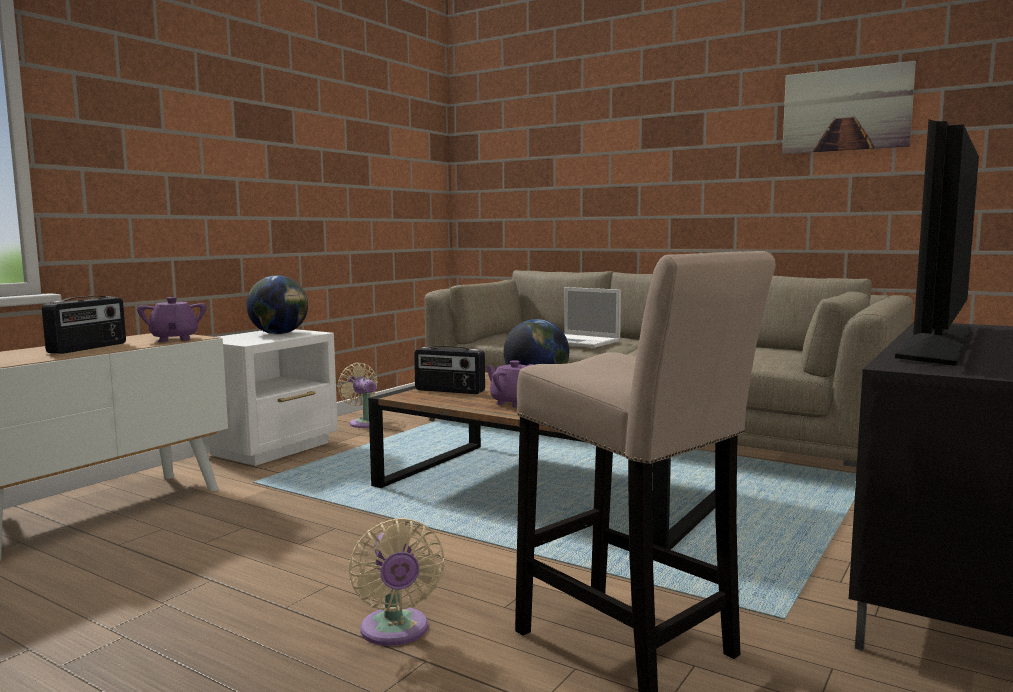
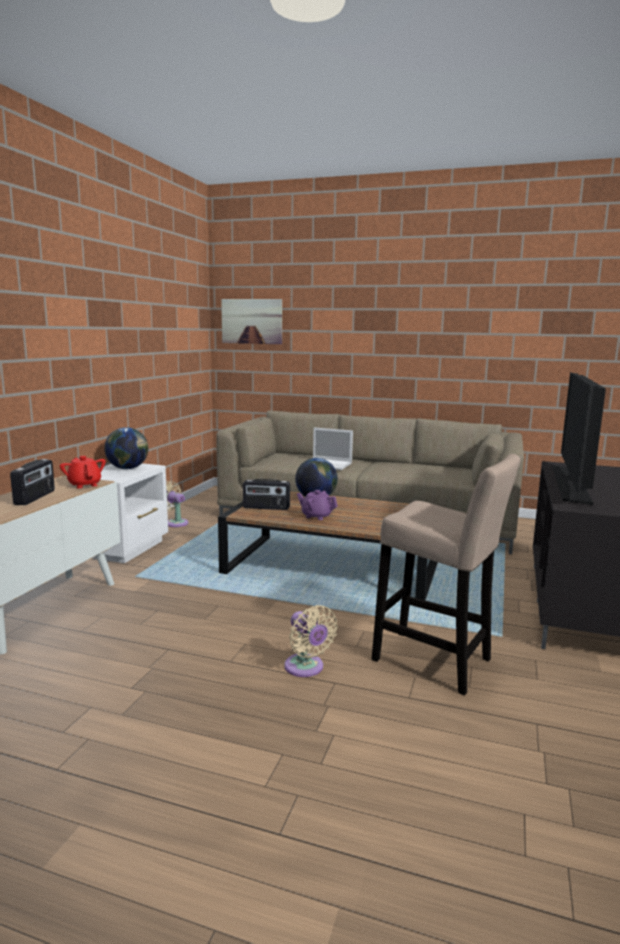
camera: 15 degrees left, 5 degrees up
purple teapot [137,297,206,342] -> red teapot [60,456,106,489]
picture [782,61,916,154] -> picture moved to [221,299,282,344]

